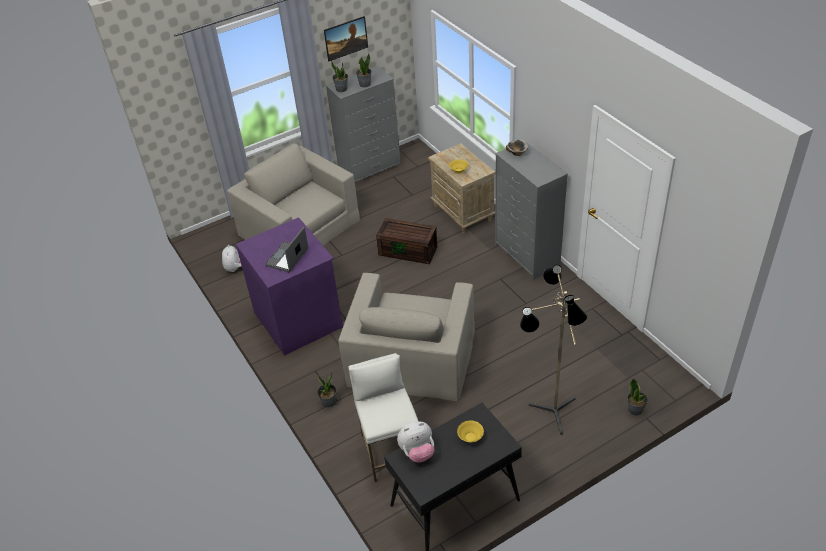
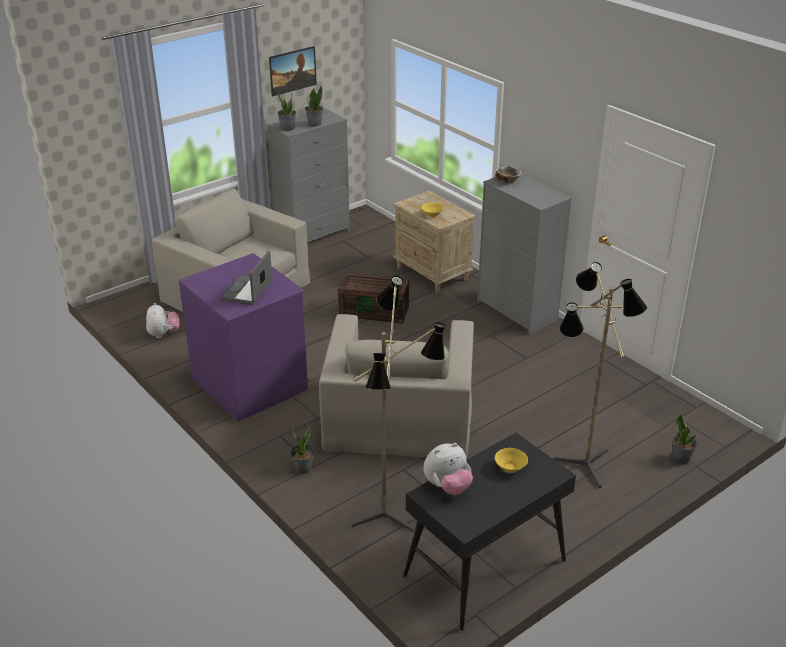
camera: 10 degrees left, 10 degrees down
white stool [349,353,418,482] -> floor lamp [351,276,446,532]

